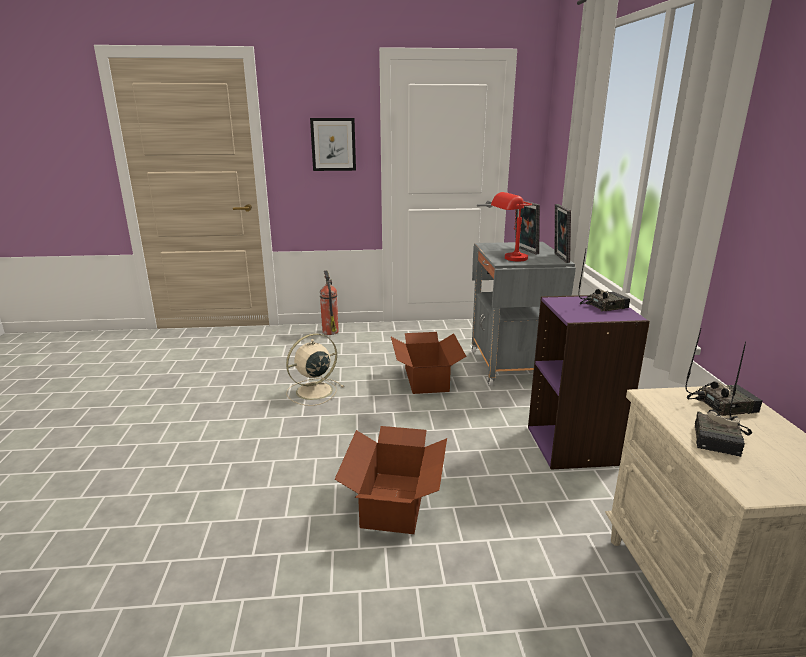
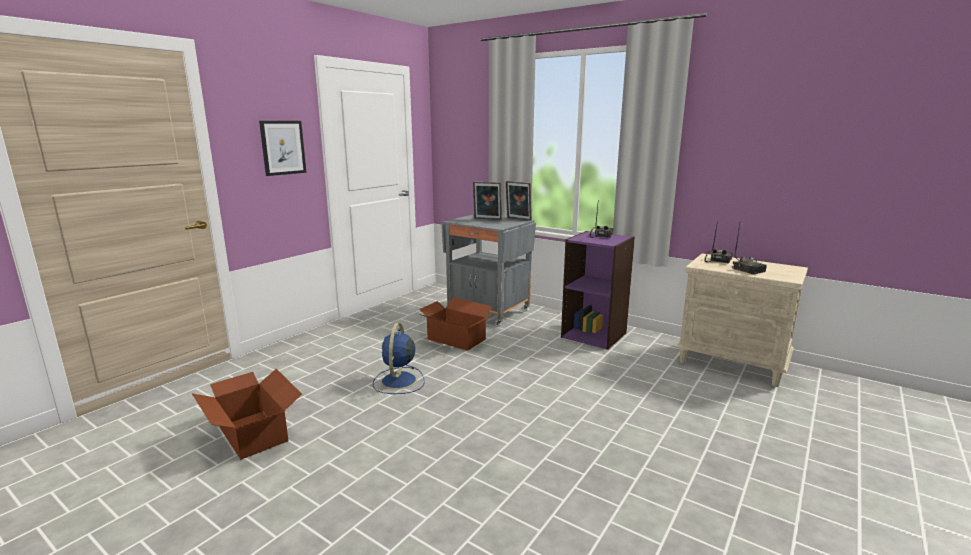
camera: 50 degrees left, 5 degrees down
beige fan [286,333,344,406] -> blue fan [373,323,425,394]
fire extinguisher [320,270,339,335] -> none
cardboard box [334,426,447,534] -> cardboard box moved to [192,369,302,460]
red table lamp [491,192,532,261] -> none

